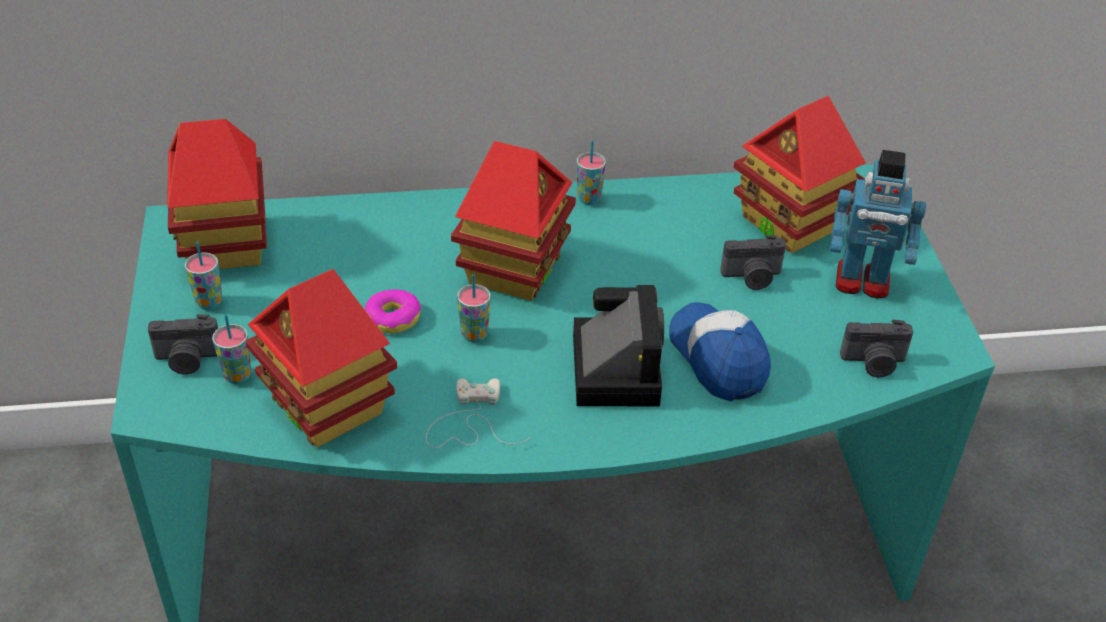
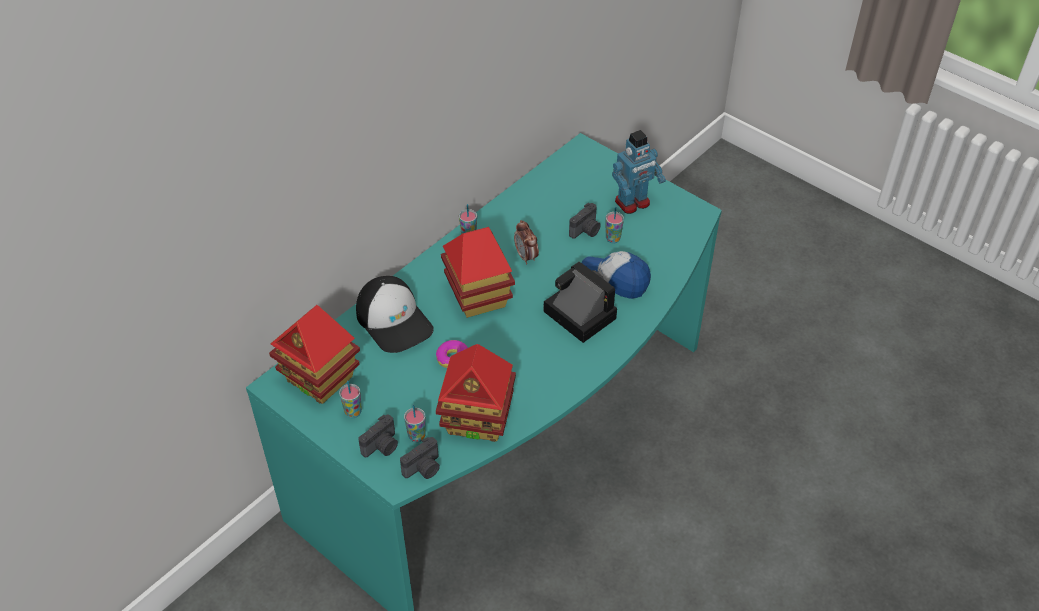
camera: 40 degrees left, 5 degrees up
white game controller [426,378,530,448] -> none
cup [457,274,491,342] -> cup moved to [606,206,624,244]
toy house [733,96,866,253] -> none
camera [840,320,913,377] -> camera moved to [400,437,440,479]
none -> cap [356,276,434,353]
none -> alarm clock [514,220,539,265]

